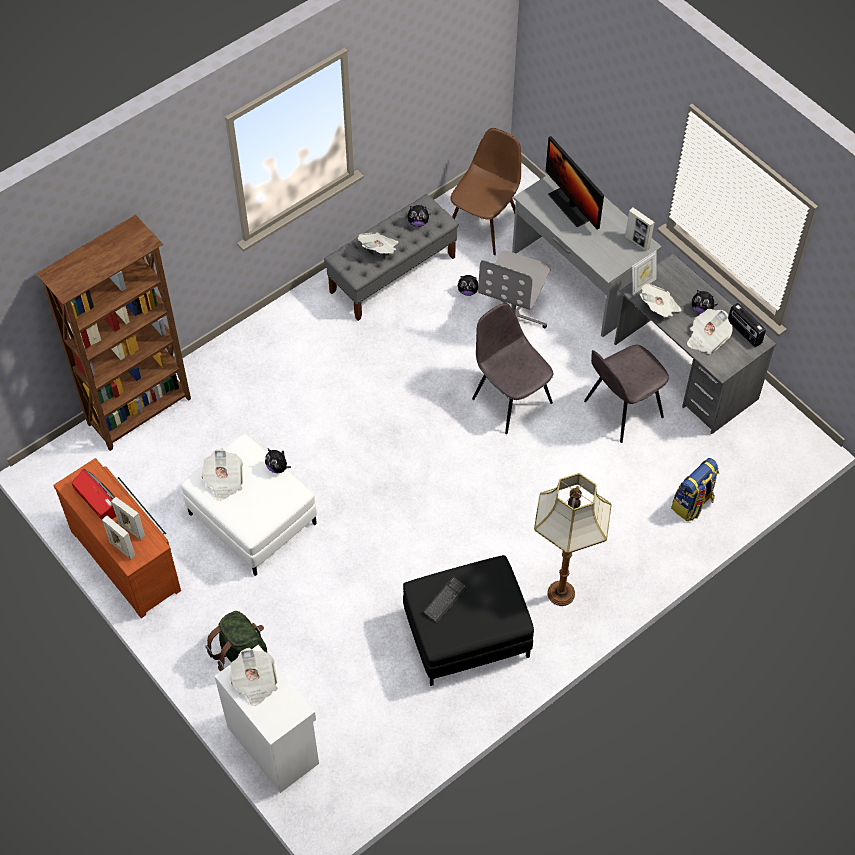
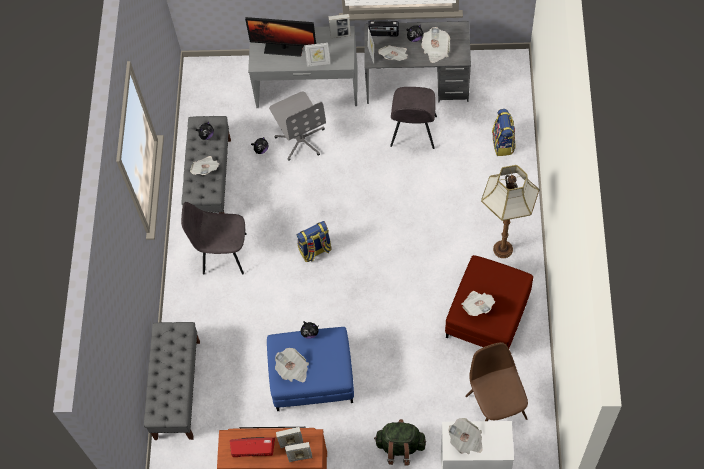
camera: 45 degrees left, 5 degrees up
brown bookcase [36,215,191,451] -> grey bench [144,322,200,440]
white ottoman [181,434,317,576] -> blue ottoman [267,327,354,411]
black ottoman [403,555,534,686] -> red ottoman [445,255,533,348]
keyboard [423,576,468,623] -> newspaper [461,291,495,316]
brown chair [450,128,521,255] -> brown chair moved to [465,342,528,421]
grey chair [472,303,553,434] -> grey chair moved to [181,202,247,274]
radio [728,303,766,347] -> radio moved to [368,21,399,36]
none -> backpack [297,221,332,262]
none -> picture frame [304,43,330,67]

